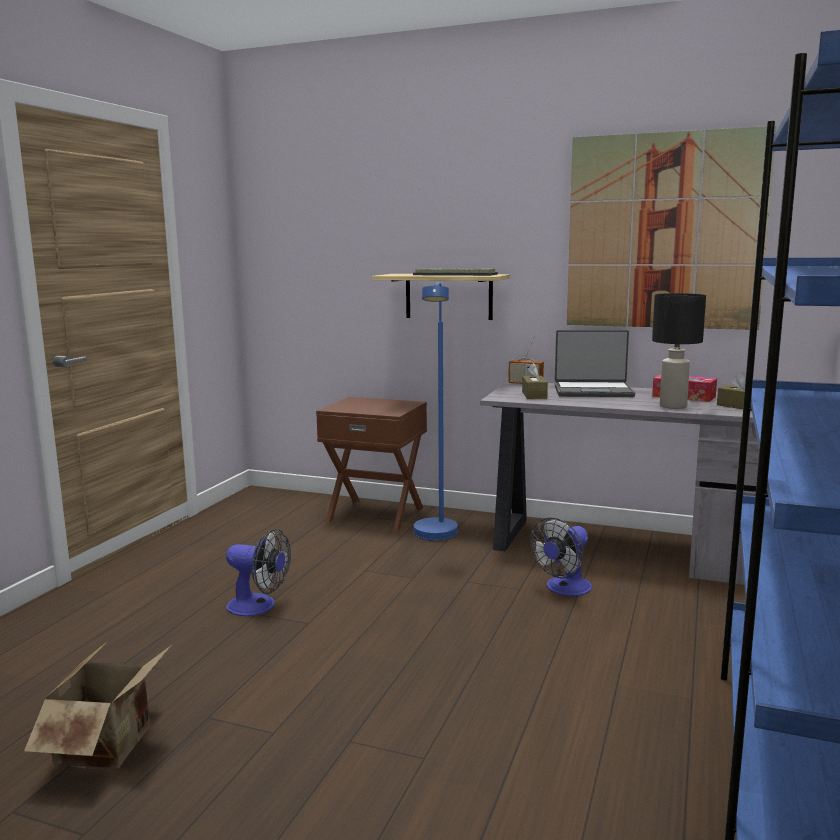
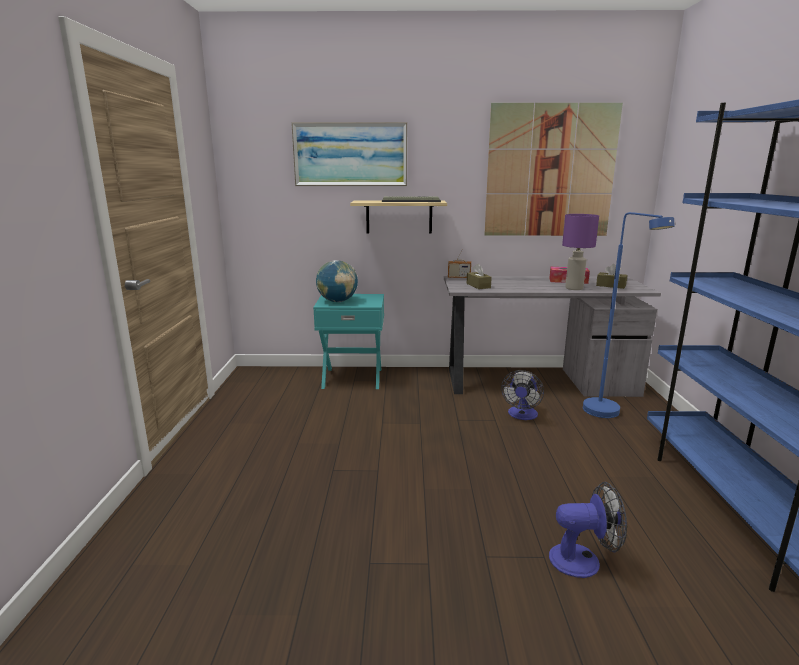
camera: 20 degrees left, 5 degrees up
cardboard box [24,641,171,769] -> none
fan [226,529,291,616] -> fan moved to [549,482,627,578]
brown nightstand [316,397,427,531] -> turquoise nightstand [313,294,384,389]
blue floor lamp [414,282,458,541] -> blue floor lamp moved to [583,212,675,418]
laptop [555,330,635,397] -> none
black table lamp [652,293,706,409] -> purple table lamp [562,214,599,290]
none -> picture [291,122,407,186]
none -> globe [316,260,358,302]

